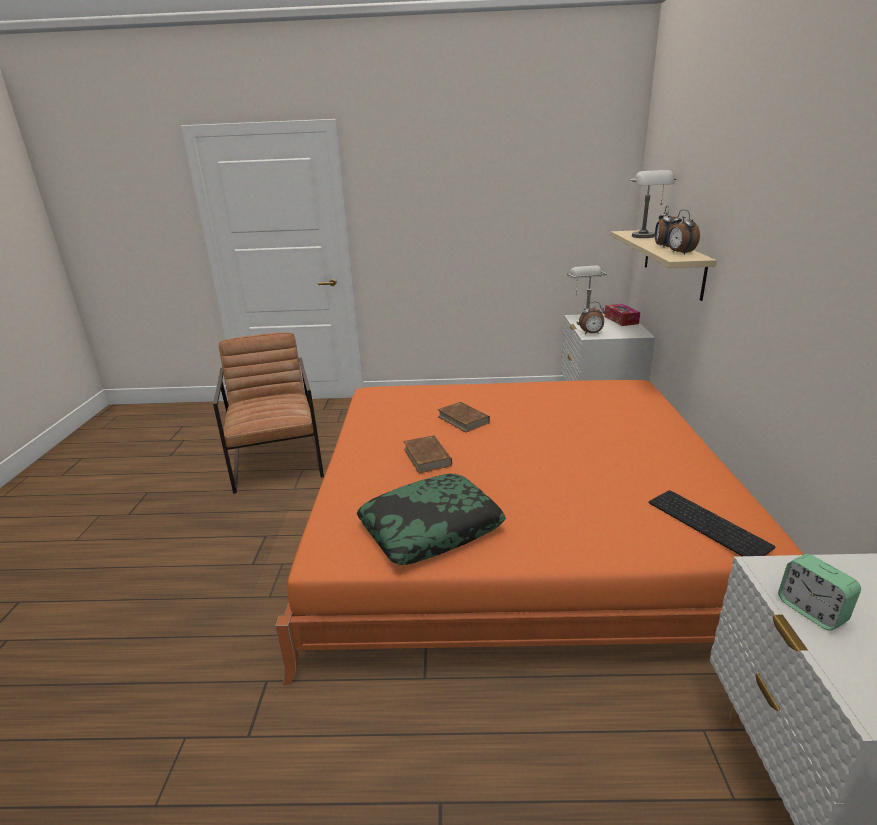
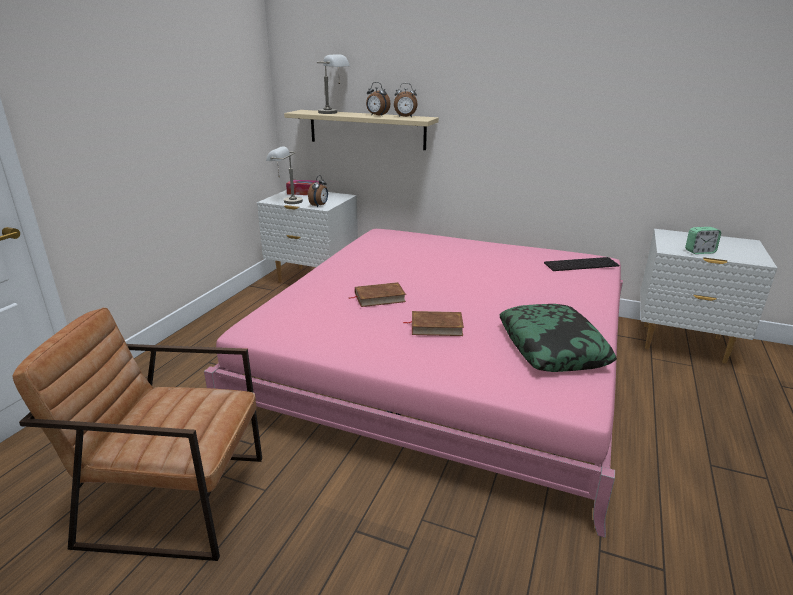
camera: 70 degrees left, 0 degrees up
orange bed [275,380,804,685] -> pink bed [204,229,623,538]

